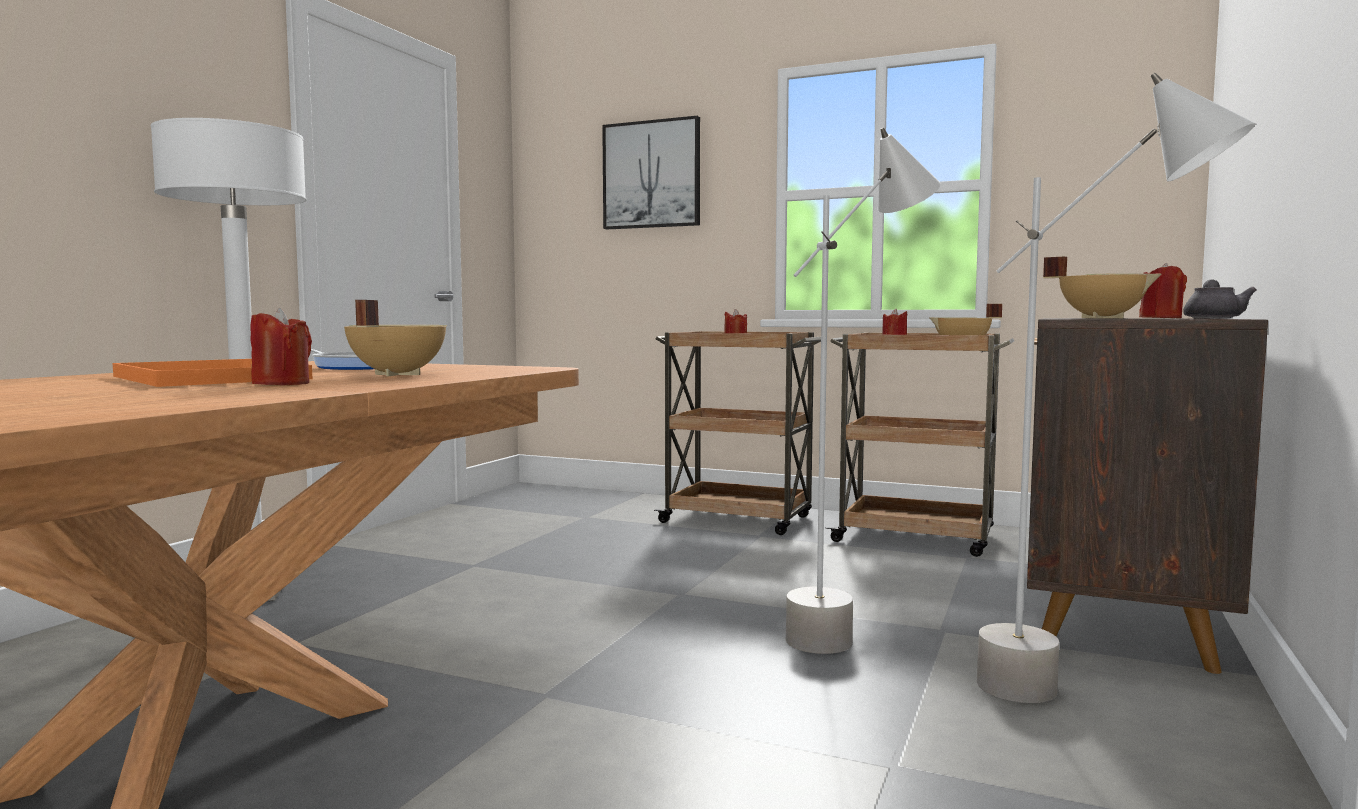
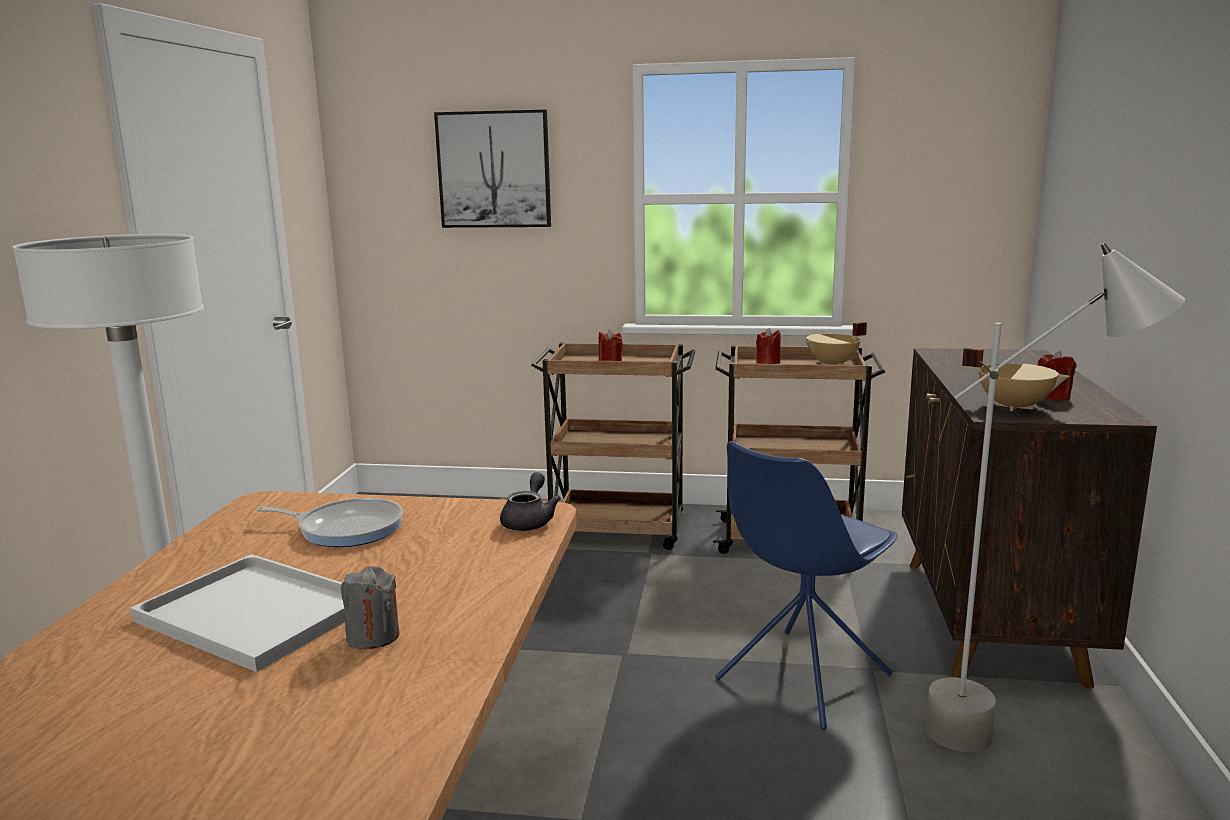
camera: 15 degrees left, 10 degrees up
orange tray [113,359,312,387] -> white tray [130,554,345,672]
red candle [250,308,312,385] -> grey candle [340,566,399,649]
beige cooking pot [344,300,447,376] -> none
grey floor lamp [786,127,941,654] -> blue chair [715,441,897,730]
grey teapot [1183,279,1257,319] -> grey teapot moved to [500,472,561,531]

